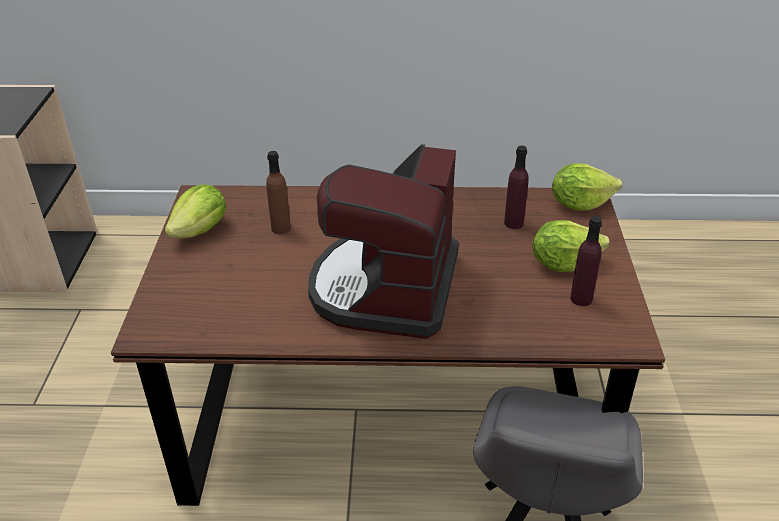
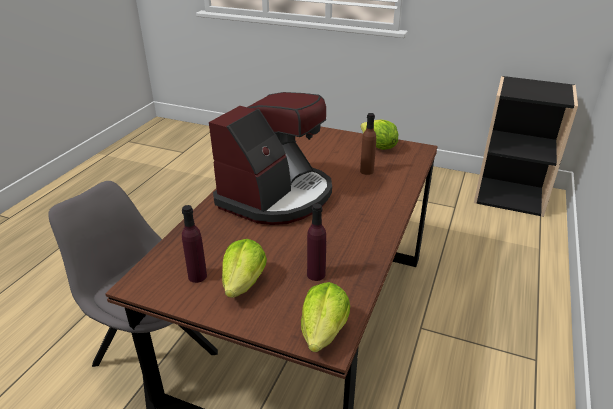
camera: 110 degrees right, 5 degrees down
coffee machine [308,144,459,339] -> coffee machine turned 90 degrees clockwise [209,92,332,225]

